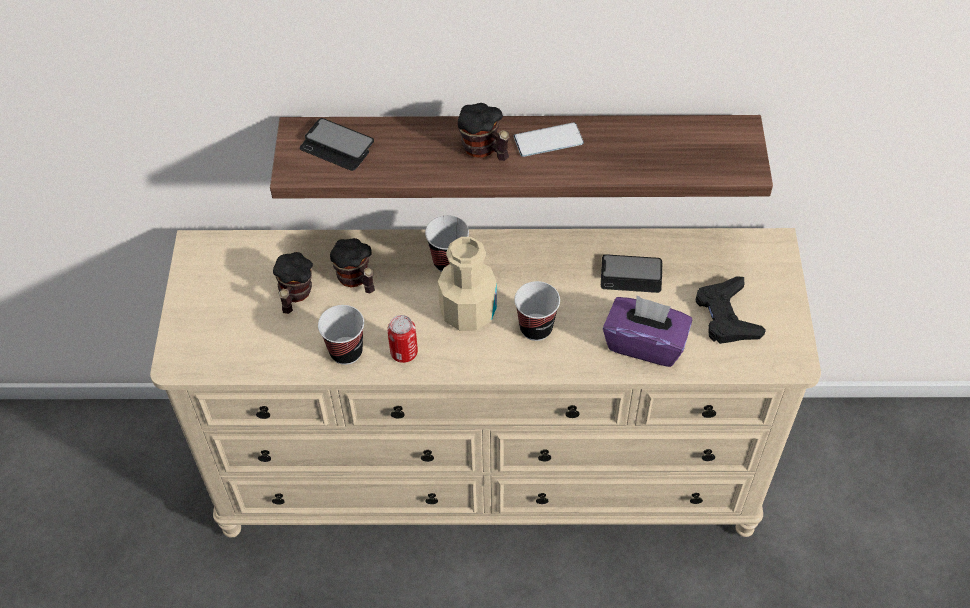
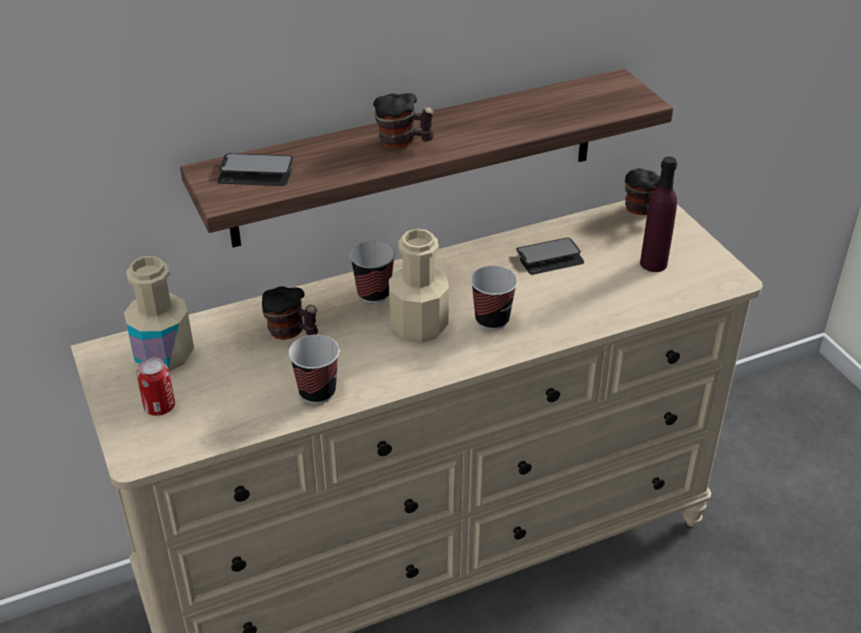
camera: 25 degrees left, 15 degrees down
mug [273,252,313,314] -> mug moved to [625,168,660,215]
can [387,315,418,363] -> can moved to [137,357,175,416]
phone [514,123,584,157] -> none
purple tissue box [603,296,692,367] -> none
black game controller [696,276,766,344] -> purple bottle [640,156,677,272]
none -> beige bottle [124,256,194,371]

